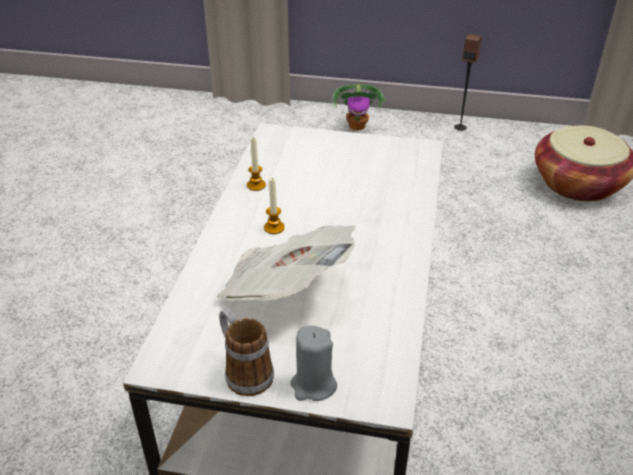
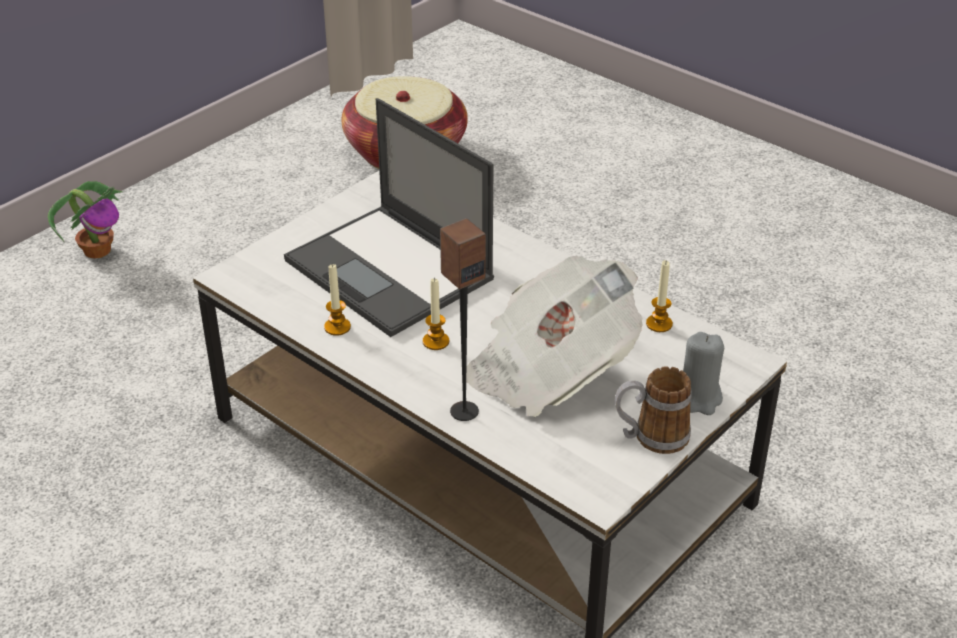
camera: 60 degrees left, 0 degrees up
speaker [454,34,482,131] -> speaker moved to [440,218,486,421]
none -> laptop [284,98,494,337]
none -> candle [646,260,673,332]

